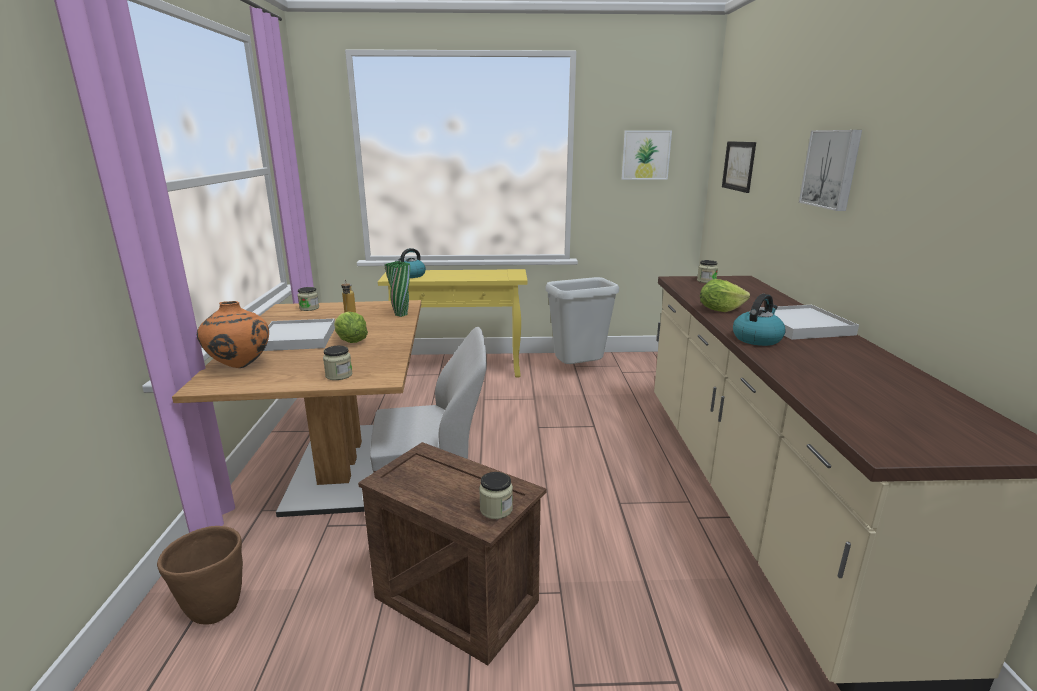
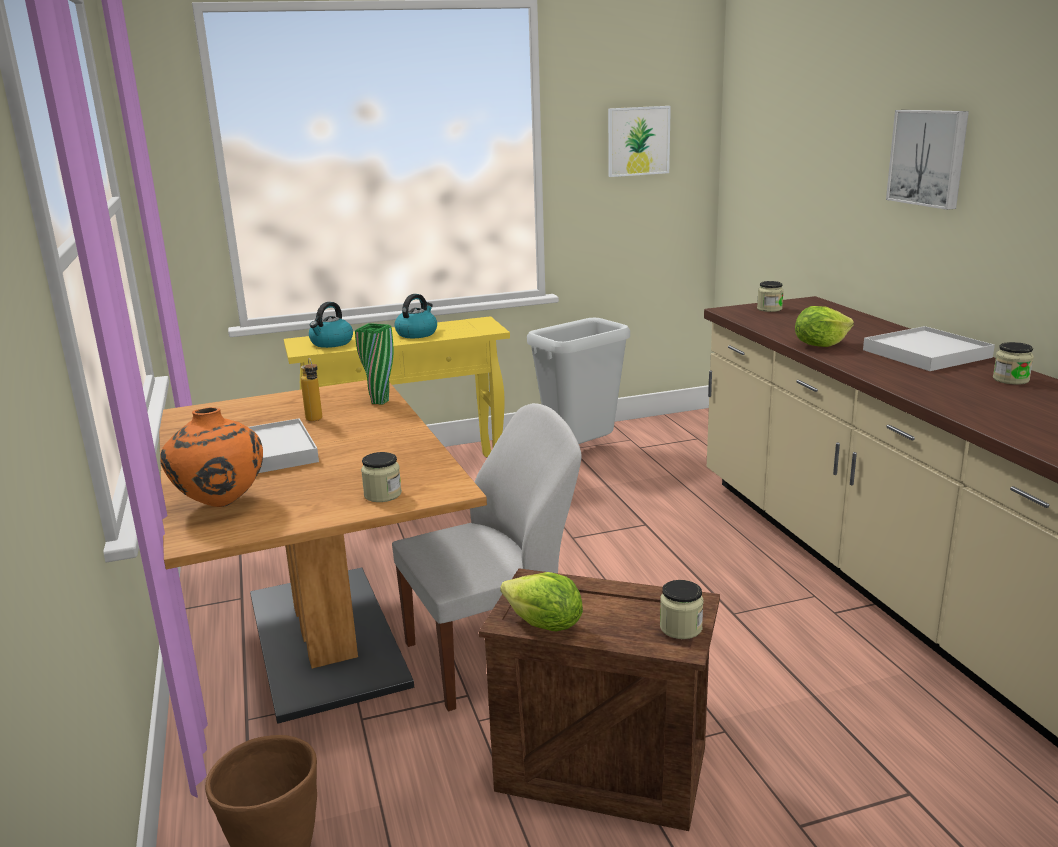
camera: 15 degrees left, 0 degrees up
jar [298,287,319,311] -> jar moved to [993,342,1034,385]
lettuce [334,312,368,343] -> lettuce moved to [500,572,583,631]
picture [722,141,756,193] -> none
kettle [733,294,786,346] -> kettle moved to [395,294,437,338]

